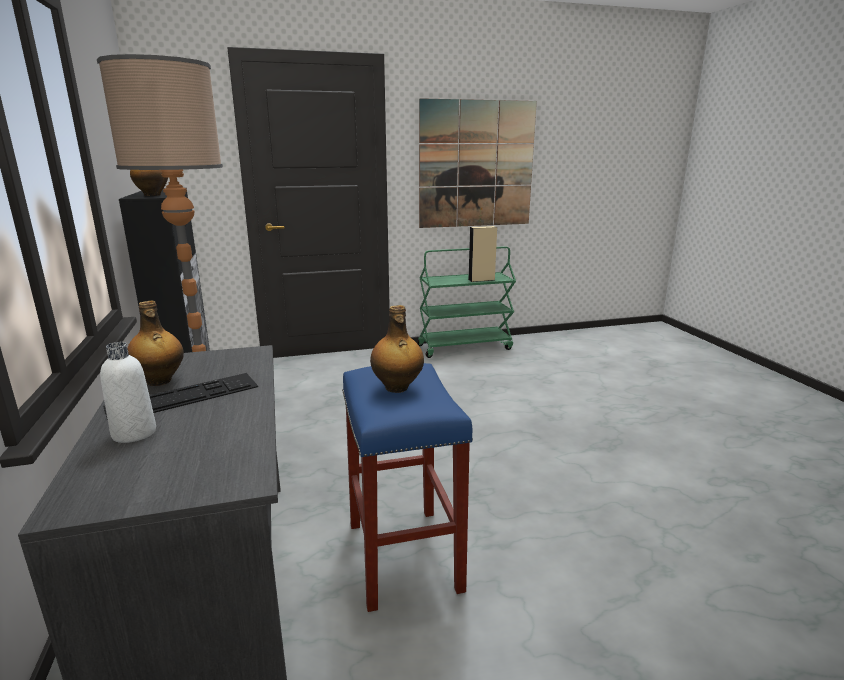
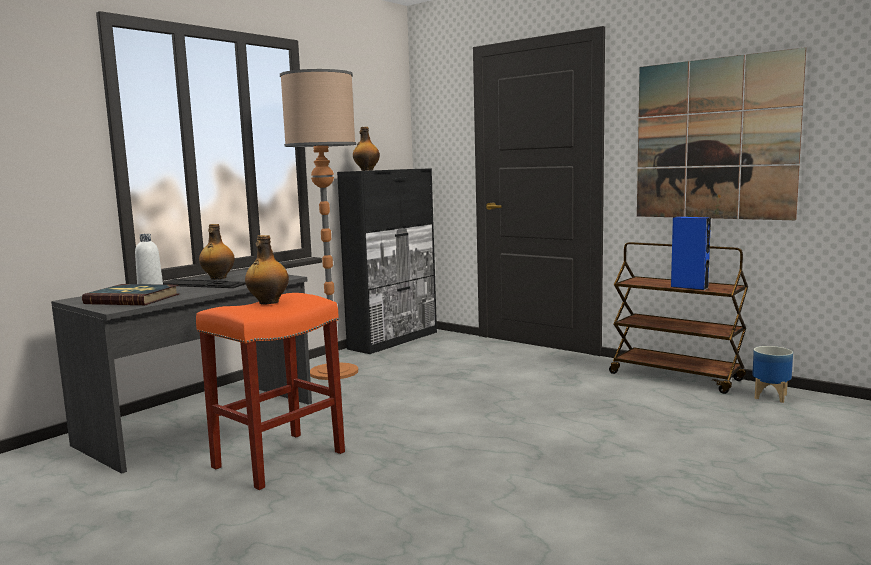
camera: 55 degrees right, 10 degrees down
blue stool [342,363,473,612] -> orange stool [196,293,345,490]
green cart [417,246,516,358] -> brown cart [609,242,748,394]
beige speaker [469,226,497,282] -> blue speaker [671,217,711,290]
none -> book [82,284,179,305]
none -> planter [752,346,793,403]

